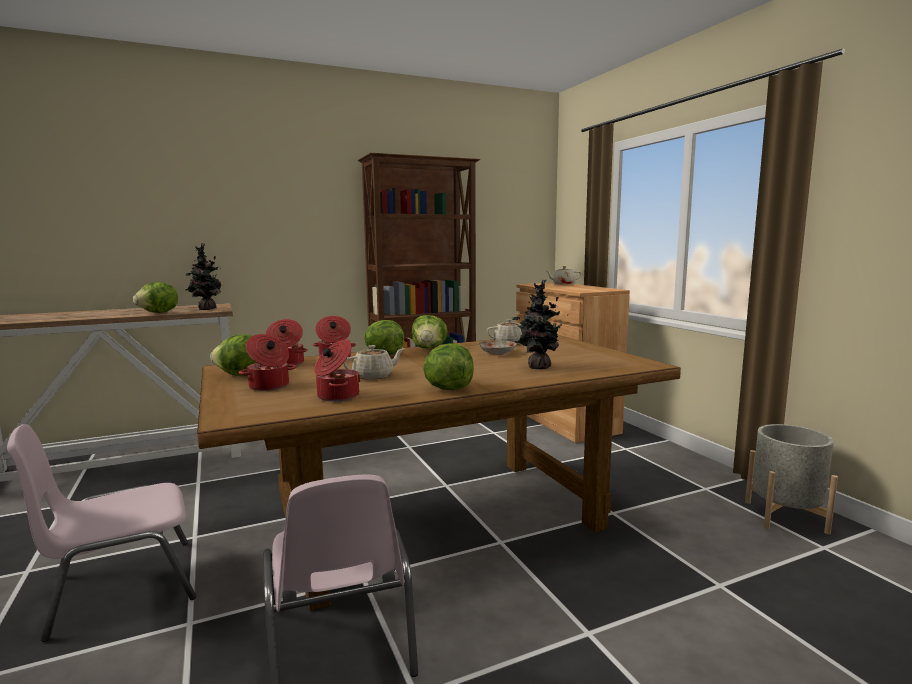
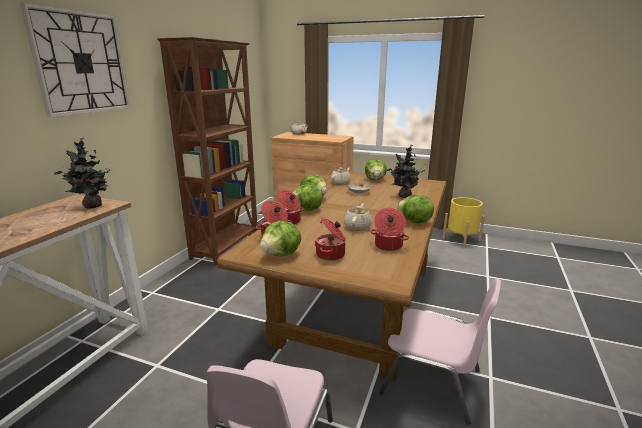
camera: 45 degrees left, 10 degrees up
lettuce [133,282,178,313] -> lettuce moved to [365,159,387,180]
grey planter [745,424,838,535] -> yellow planter [443,197,485,247]
none -> wall clock [20,3,131,117]

